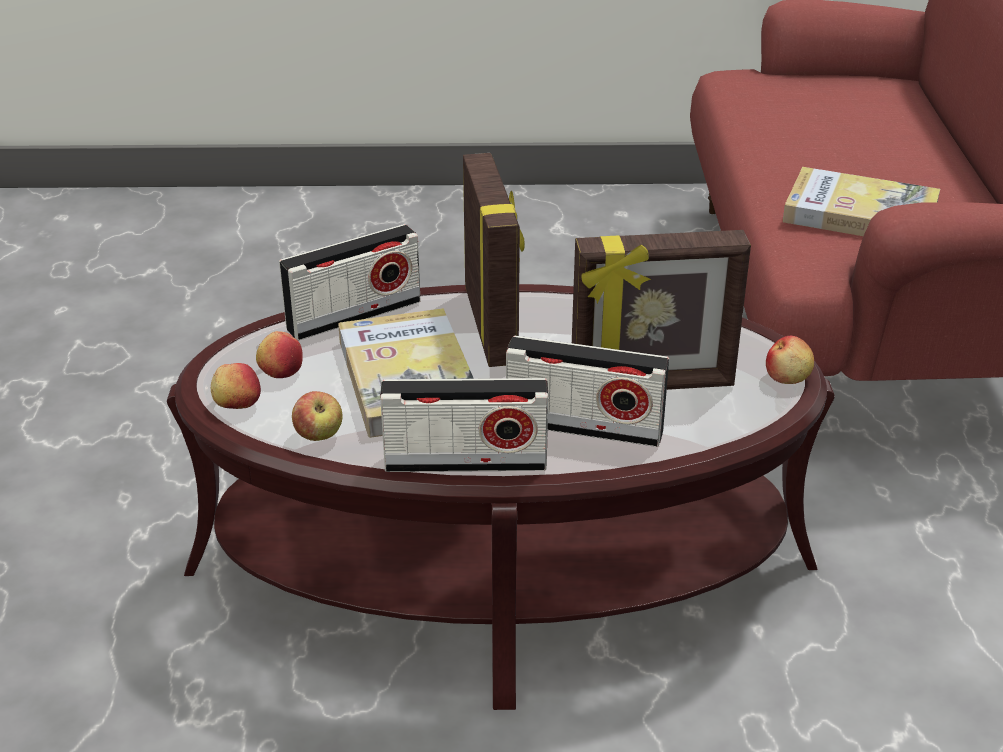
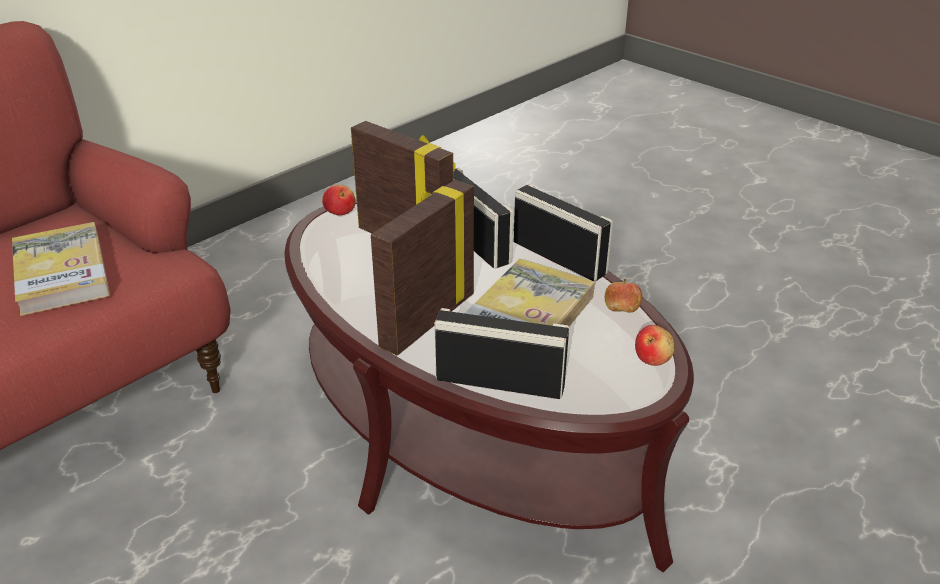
camera: 135 degrees left, 0 degrees up
apple [256,331,303,378] -> none

